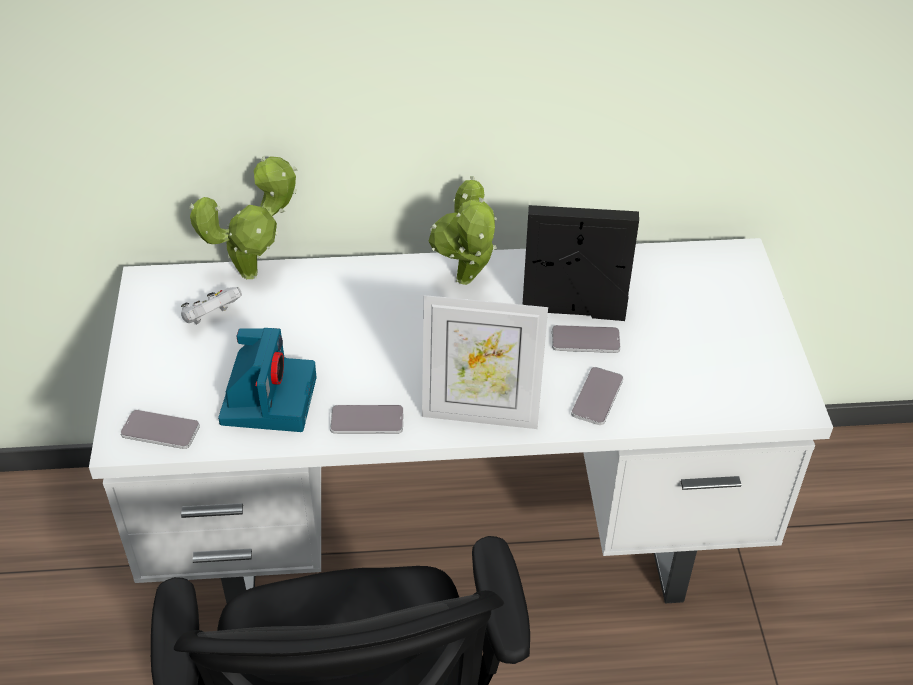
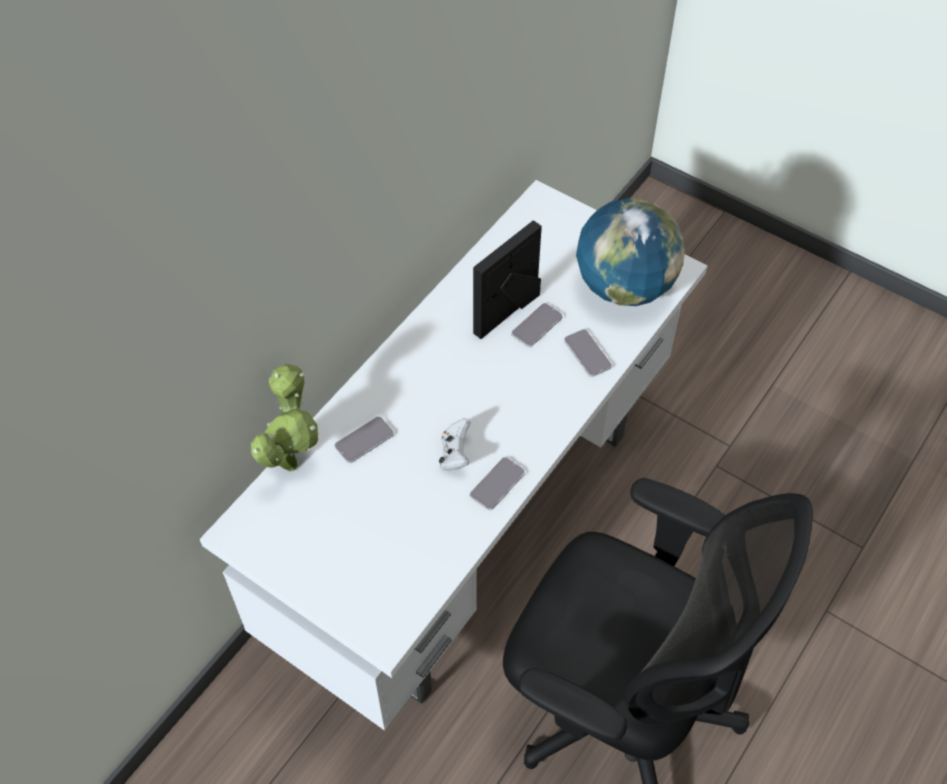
camera: 50 degrees left, 10 degrees up
phone [120,410,200,449] -> phone moved to [335,416,394,463]
white game controller [181,287,242,325] -> white game controller moved to [439,418,471,471]
camera [218,328,317,432] -> none
picture frame [422,295,548,429] -> none
potted plant [429,176,497,285] -> none
none -> globe [576,198,685,306]

